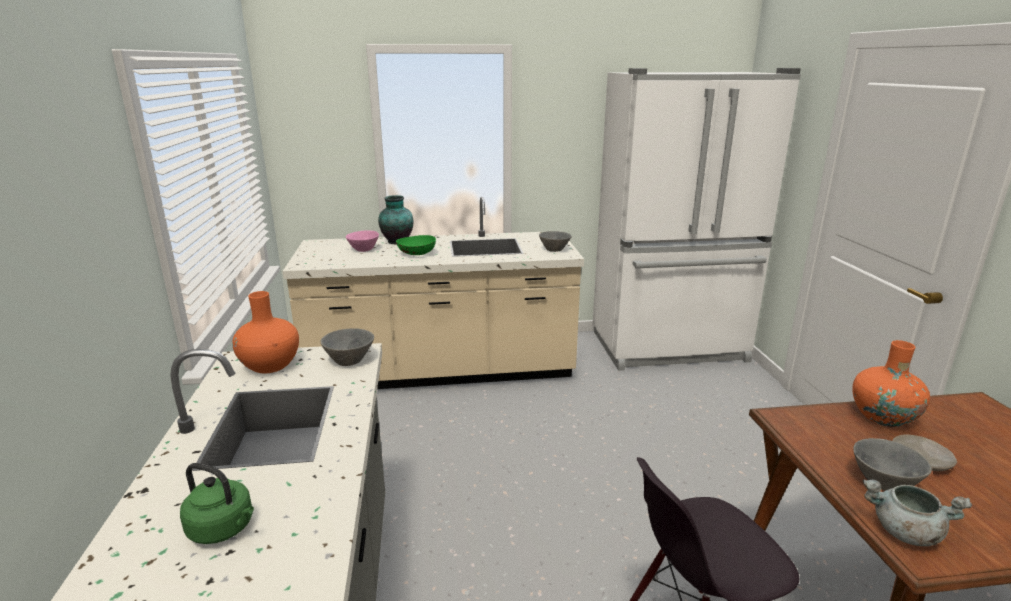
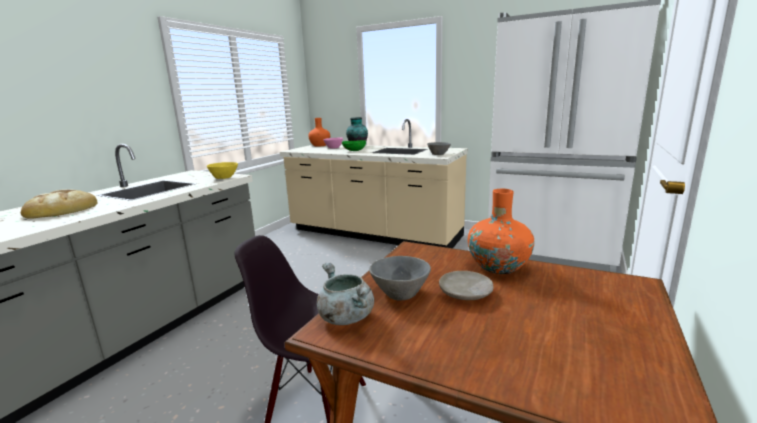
camera: 35 degrees right, 5 degrees down
green kettle [180,463,254,544] -> bread [21,189,98,219]
orange vase [232,291,299,373] -> orange vase moved to [308,118,330,146]
grey bowl [320,328,374,366] -> yellow bowl [207,162,238,179]

